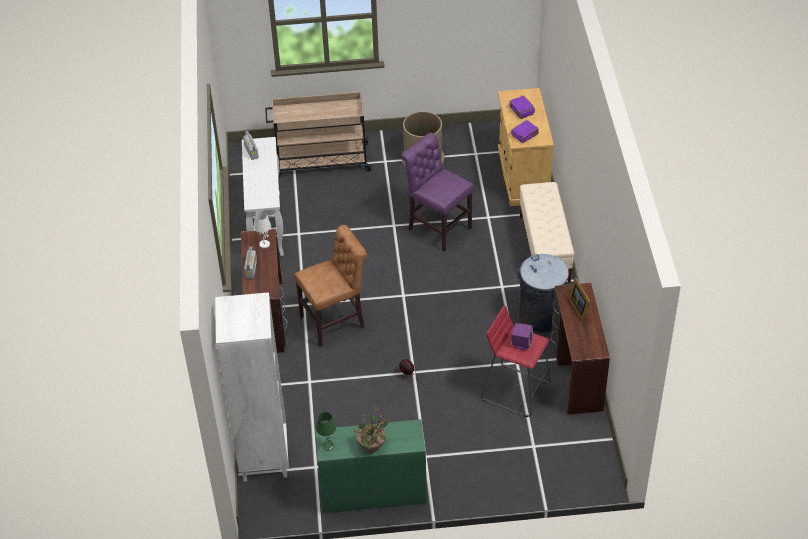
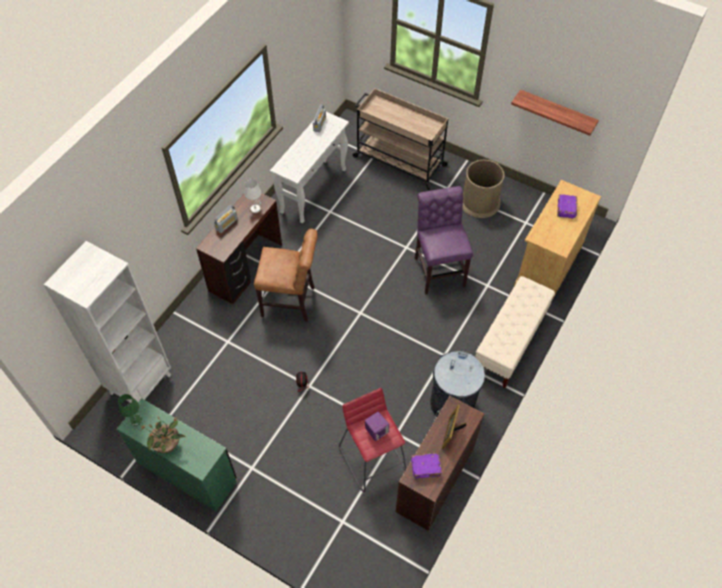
camera: 35 degrees right, 10 degrees up
purple book [511,120,539,143] -> purple book moved to [411,453,442,478]
none -> shelf [511,90,599,136]

